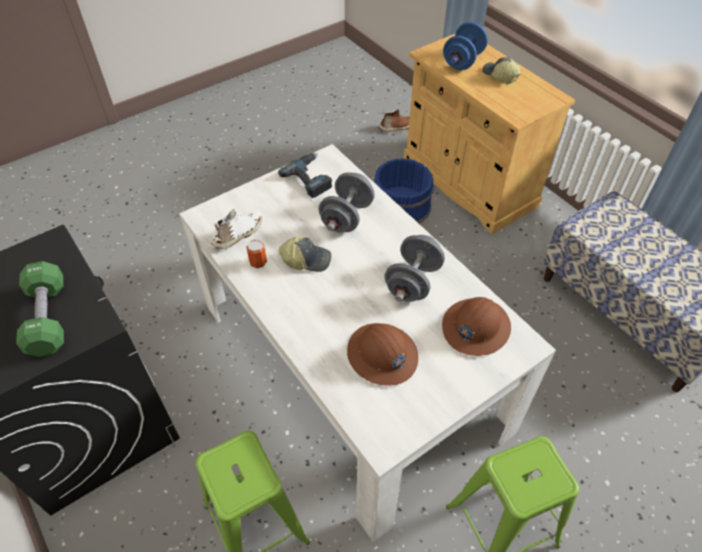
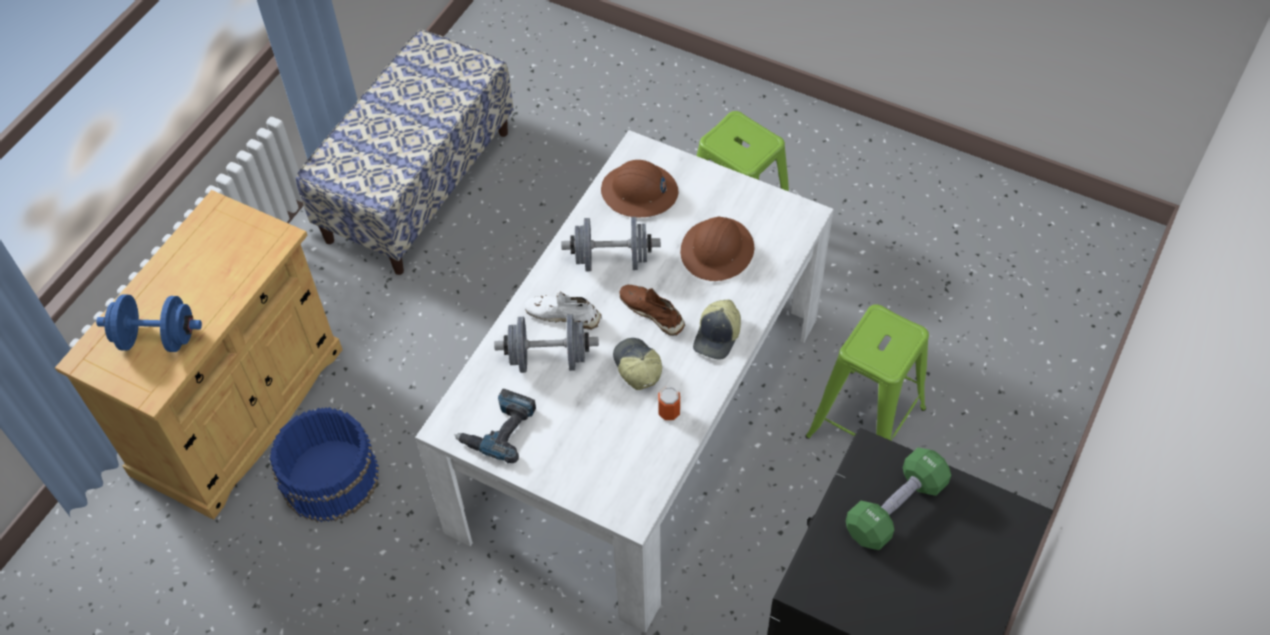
camera: 115 degrees left, 5 degrees up
white shoe [210,209,262,249] -> white shoe moved to [525,291,602,330]
brown shoe [378,109,410,132] -> brown shoe moved to [619,285,685,336]
cap [482,57,520,84] -> cap moved to [693,300,741,360]

